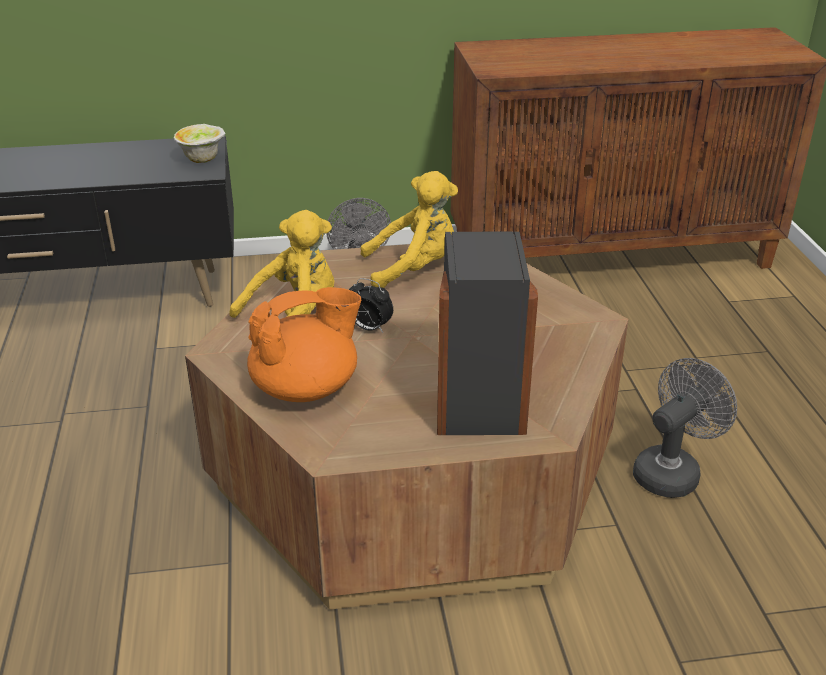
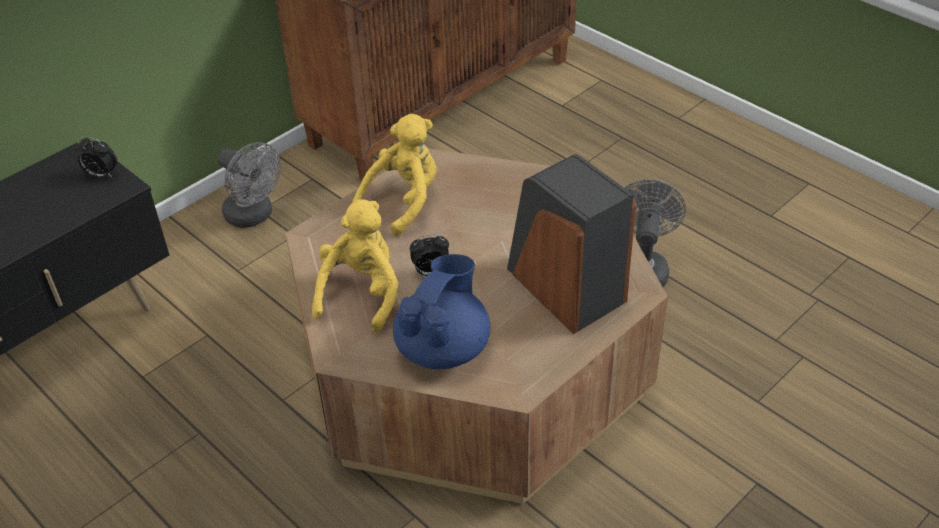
camera: 35 degrees left, 10 degrees up
bowl [174,124,225,163] -> alarm clock [75,137,117,178]
orange teapot [247,287,361,402] -> blue teapot [393,254,491,369]

